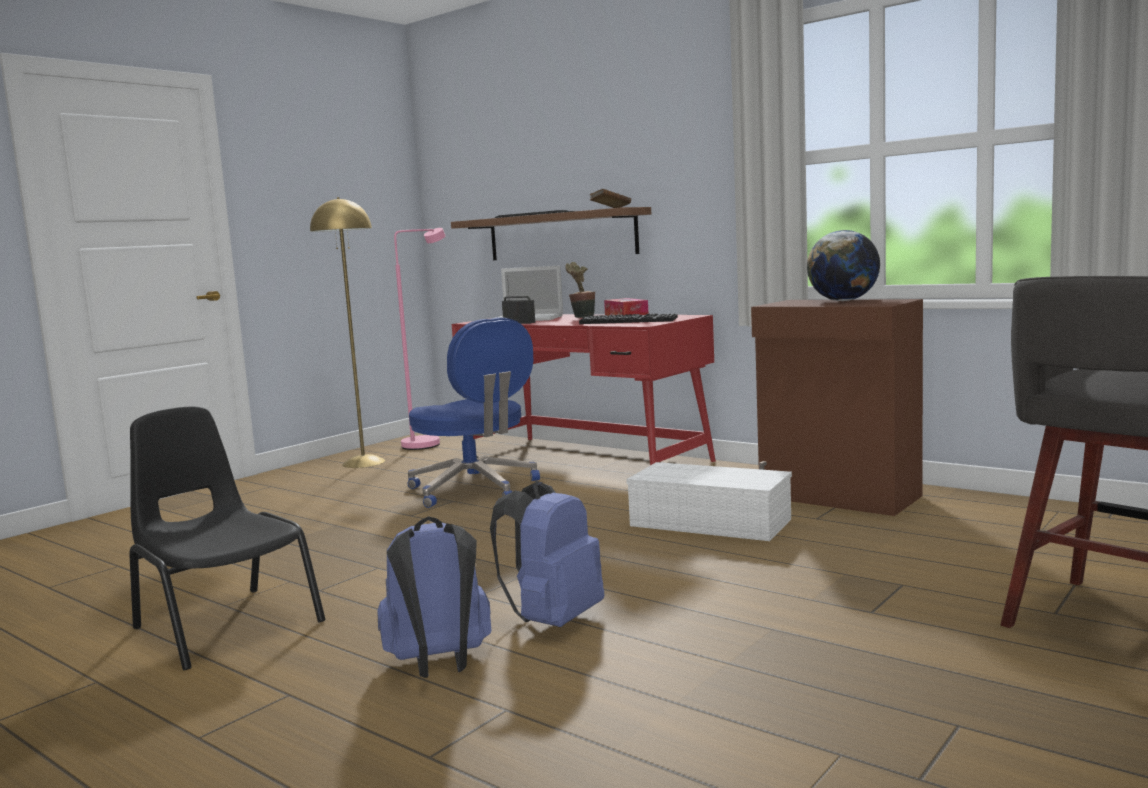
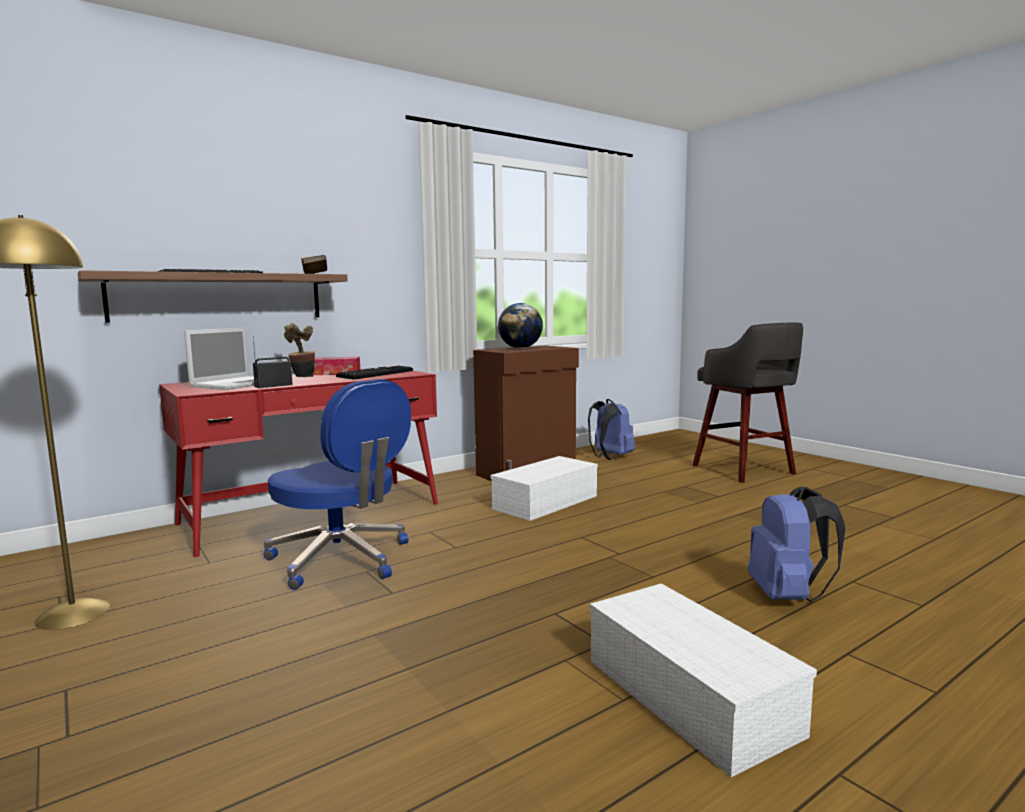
camera: 75 degrees left, 0 degrees up
black chair [129,406,325,670] -> white storage box [590,583,817,777]
pink floor lamp [394,228,445,450] -> none
blue office chair [408,317,540,508] -> blue office chair turned 60 degrees clockwise [264,379,411,590]
blue backpack [490,481,604,627] -> blue backpack moved to [588,399,635,460]

